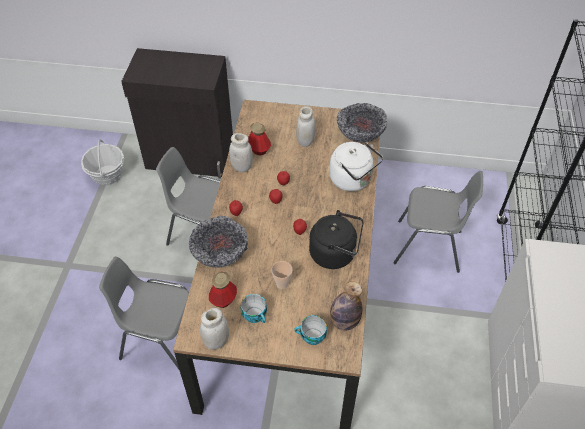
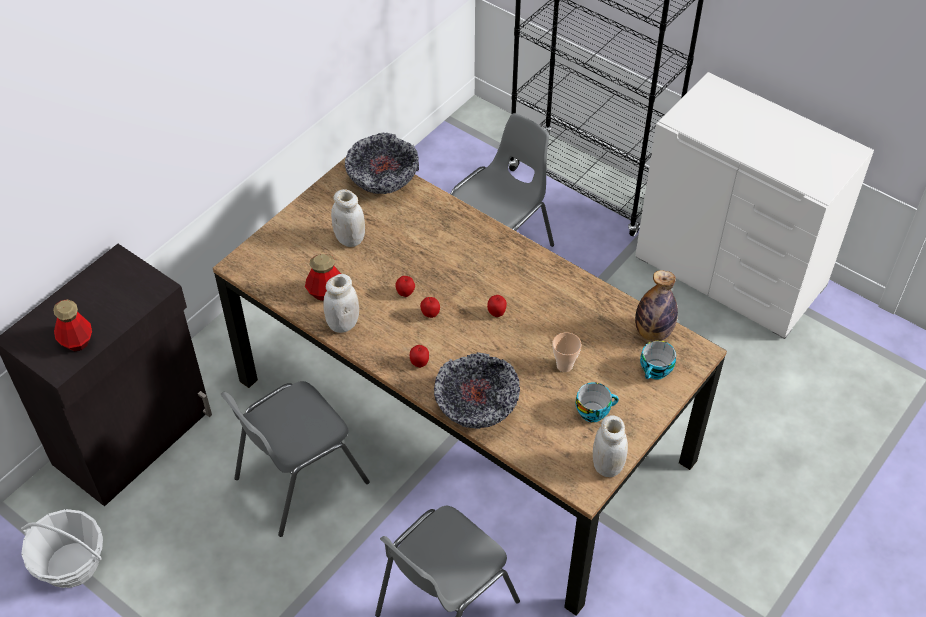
camera: 60 degrees left, 0 degrees up
bottle [209,272,237,308] -> bottle moved to [53,299,92,351]
black kettle [309,210,364,269] -> none
white kettle [329,142,383,191] -> none

